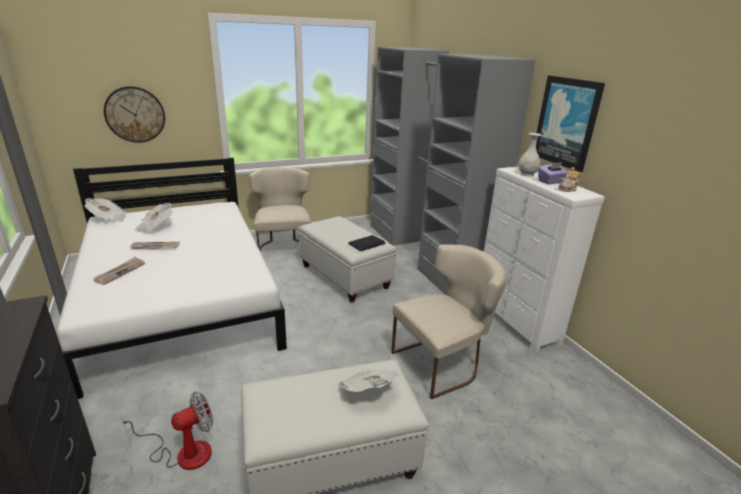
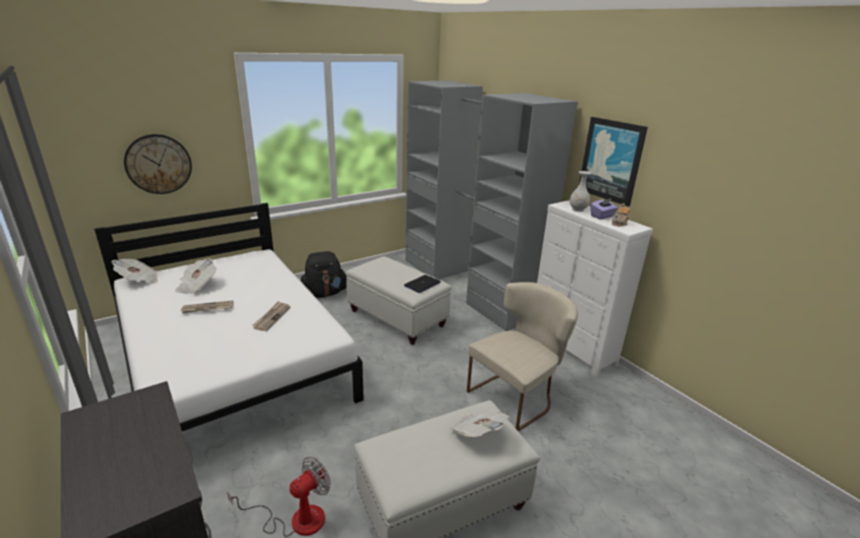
camera: 10 degrees left, 0 degrees up
newspaper [93,256,145,285] -> newspaper moved to [252,301,291,331]
beige chair [249,167,311,252] -> black backpack [301,251,347,298]

